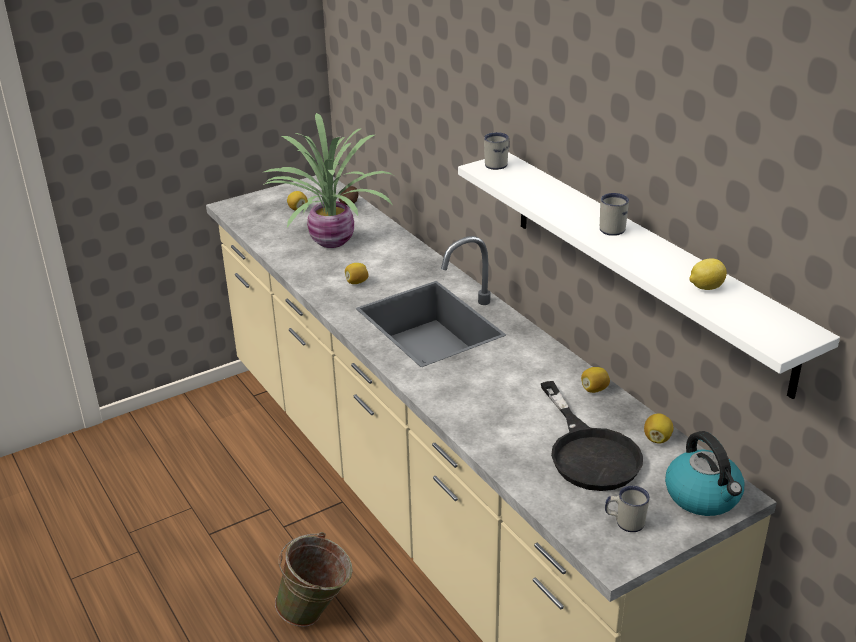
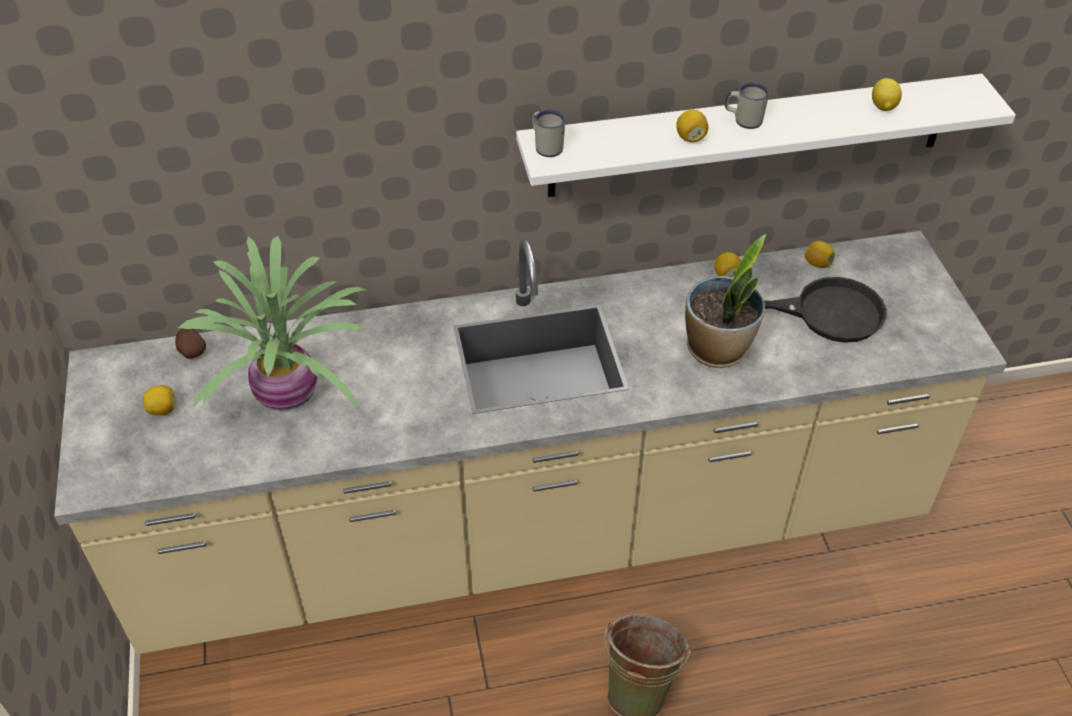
camera: 70 degrees left, 15 degrees up
lemon [345,263,369,284] -> lemon moved to [676,110,708,142]
white mug [605,486,650,532] -> none
kettle [665,431,744,516] -> none
none -> potted plant [685,234,766,368]

